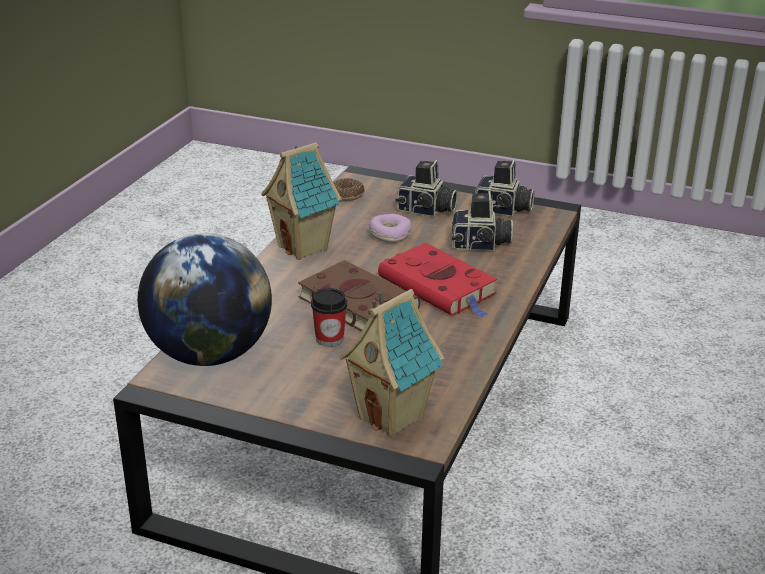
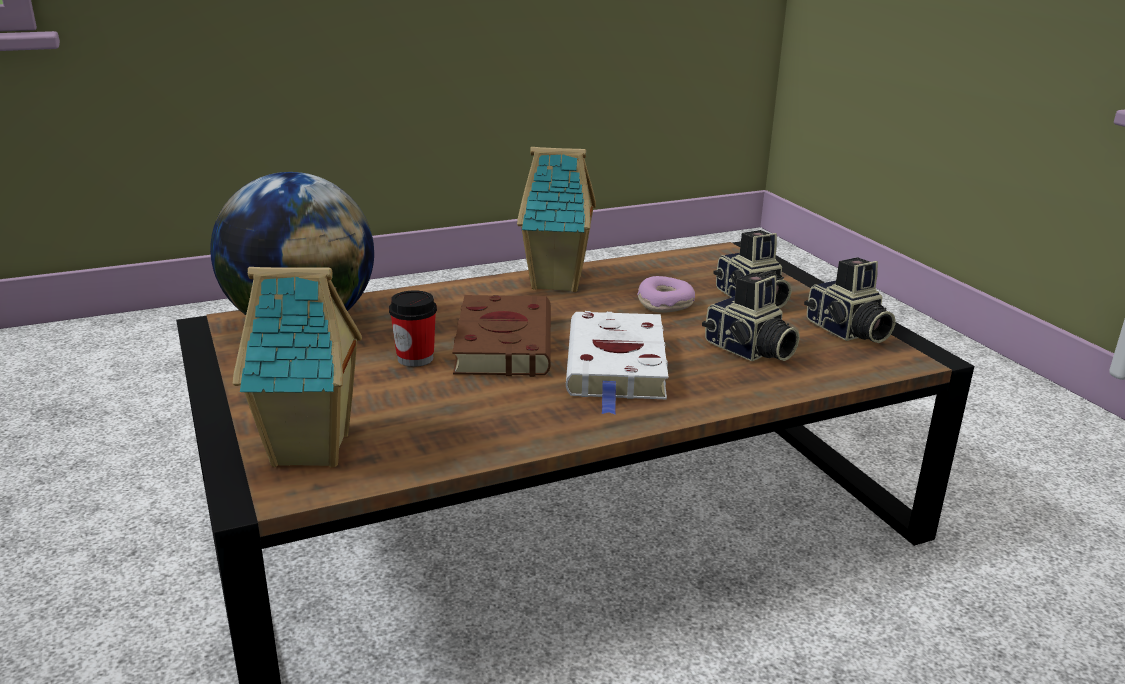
camera: 45 degrees right, 5 degrees down
donut [334,178,365,201] -> none
red book [378,243,497,318] -> white book [566,311,668,415]

